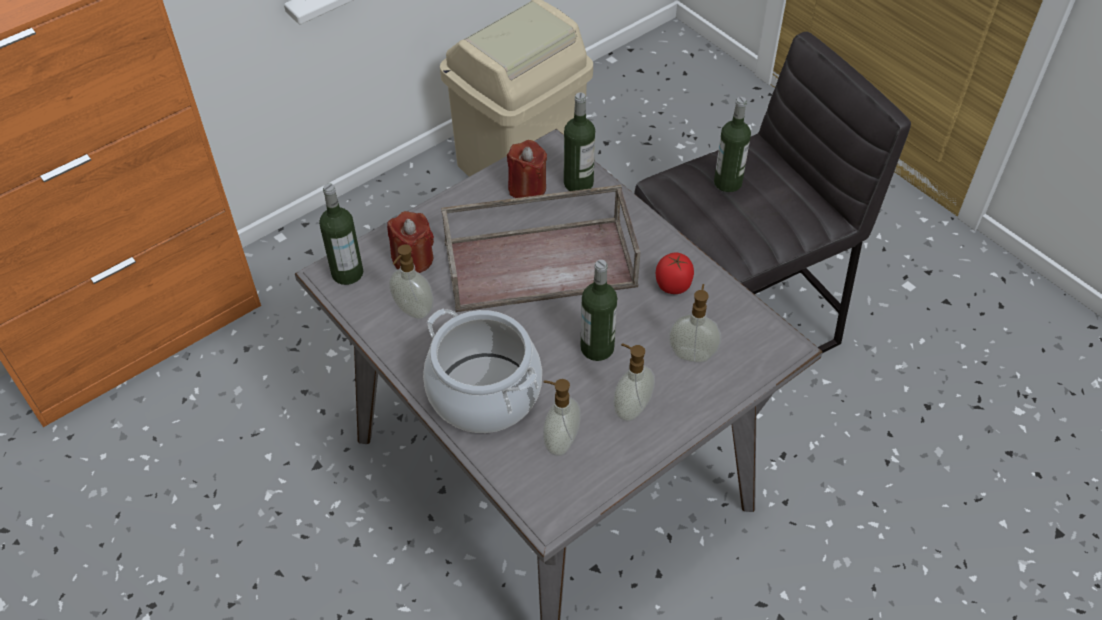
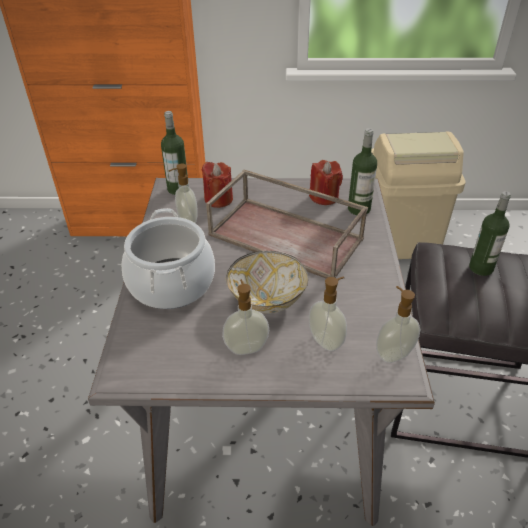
camera: 40 degrees right, 10 degrees down
soap dispenser [543,379,581,456] -> soap dispenser moved to [376,286,421,363]
bottle [581,260,617,361] -> bowl [226,251,308,314]
tomato [656,252,694,294] -> none

